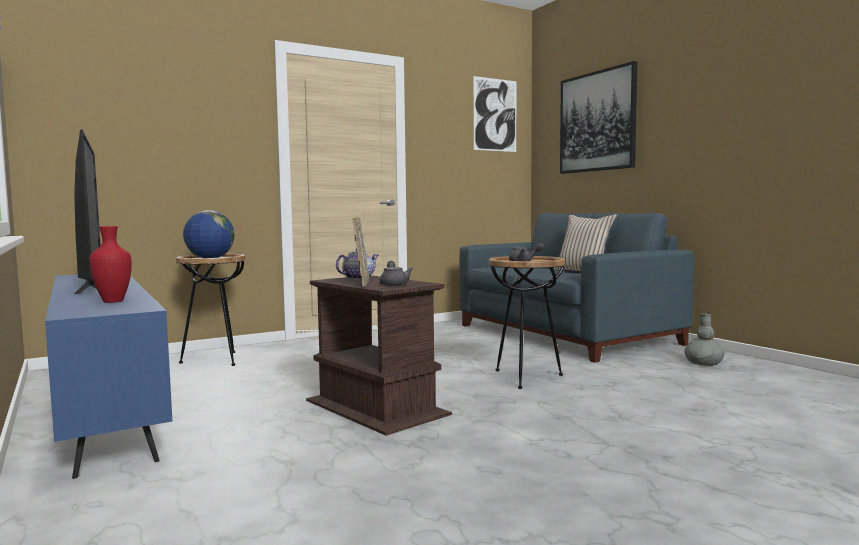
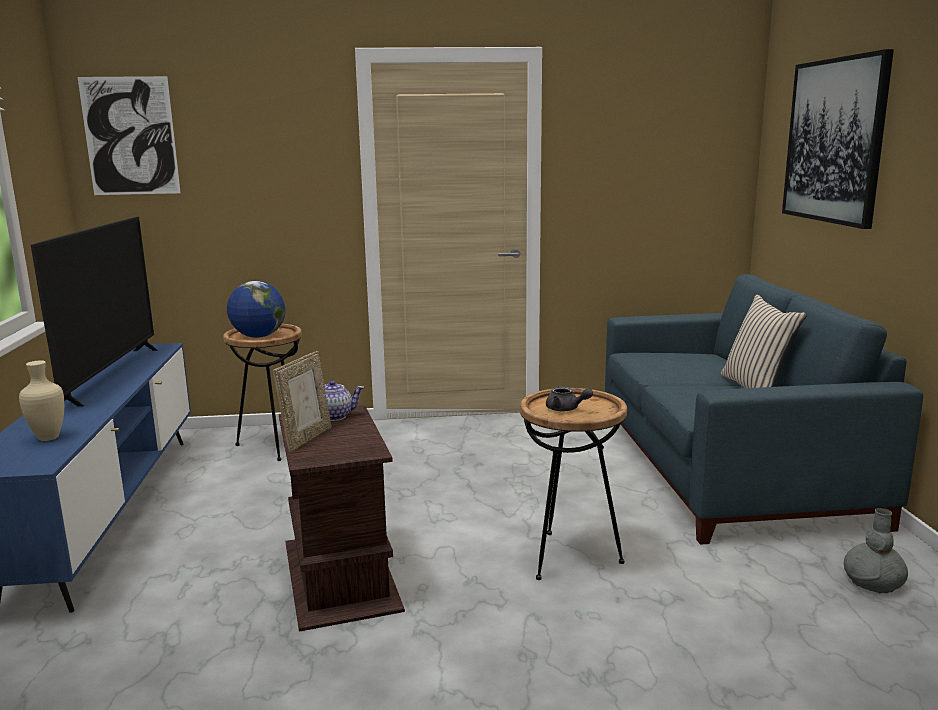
camera: 25 degrees right, 10 degrees up
red vase [89,226,132,303] -> beige vase [19,360,64,441]
grey teapot [379,261,413,286] -> none
picture [473,76,516,152] -> picture moved to [78,76,181,195]

